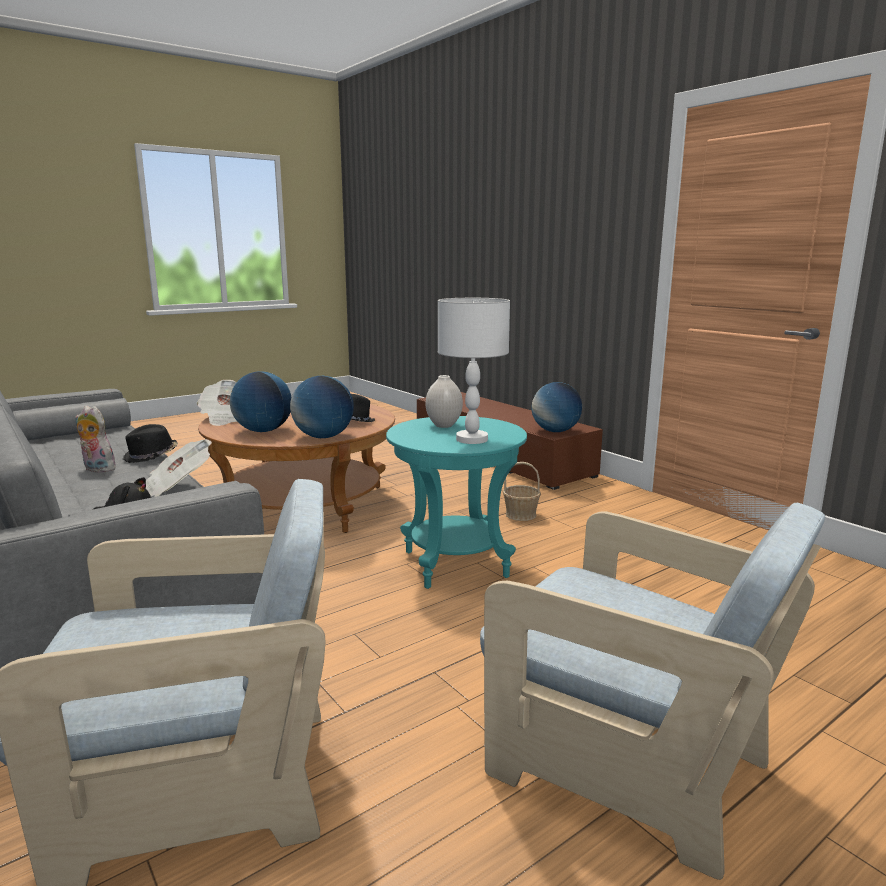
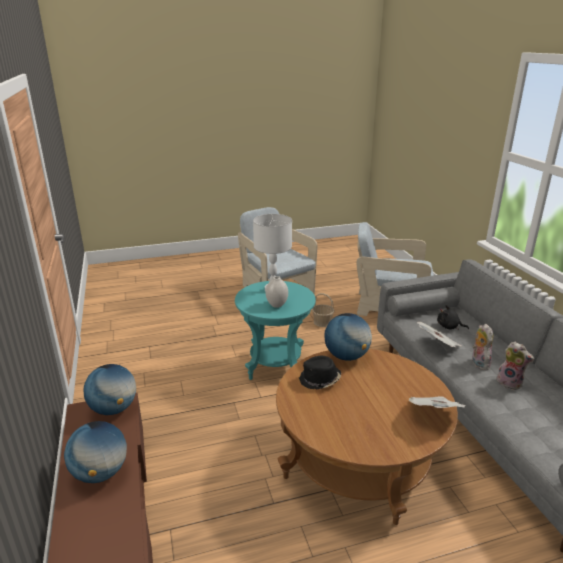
camera: 160 degrees left, 10 degrees up
black hat [123,424,178,463] -> none
globe [230,371,292,432] -> globe moved to [64,421,127,483]
basket [503,462,541,521] -> basket moved to [312,293,334,327]
none -> plush toy [472,324,493,370]

